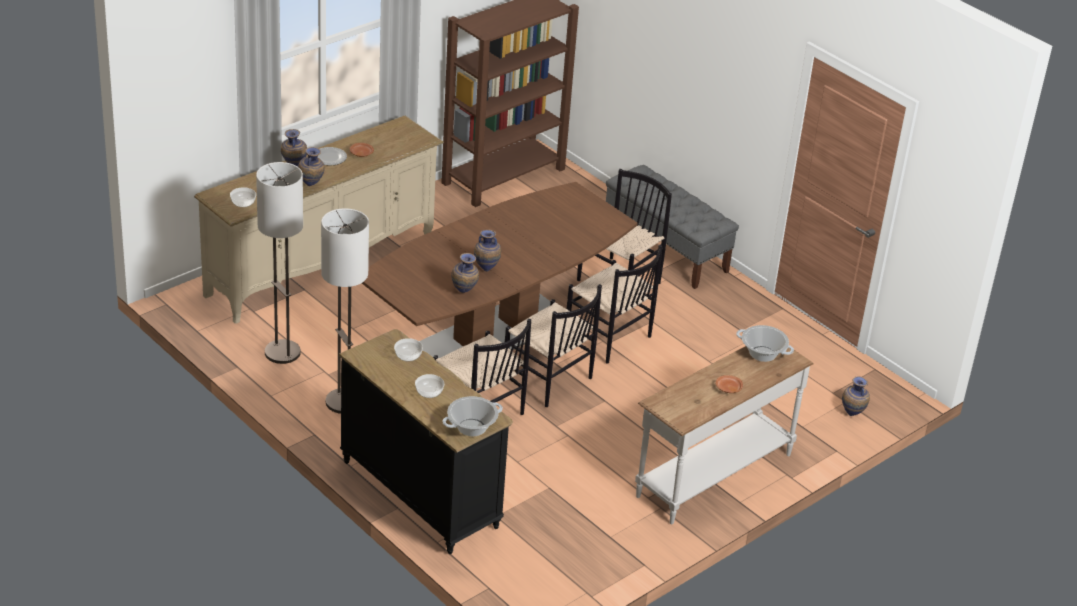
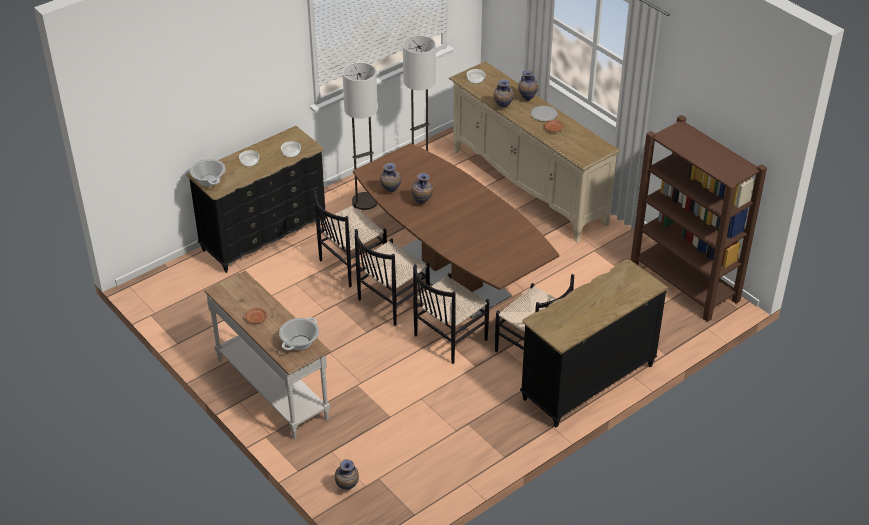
camera: 95 degrees right, 5 degrees up
grey bench [606,165,739,289] -> black dresser [520,260,669,428]

